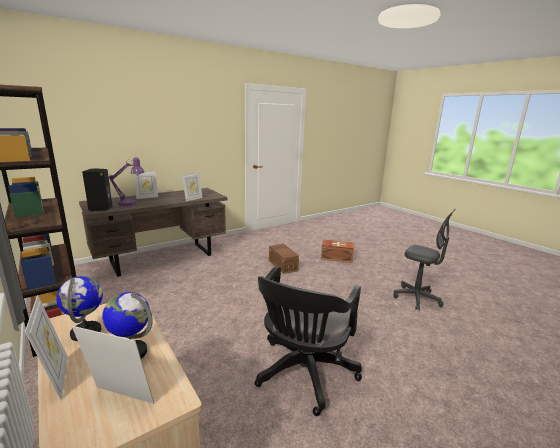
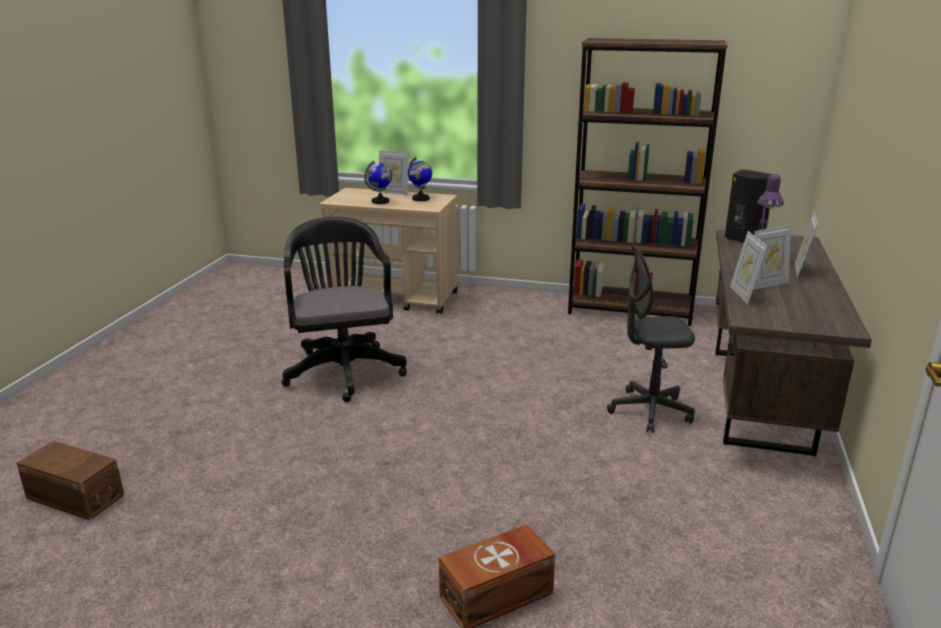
camera: 140 degrees right, 5 degrees up
picture frame [72,326,154,404] -> picture frame moved to [753,225,791,290]
brown storage box [269,244,299,274] -> brown storage box moved to [16,441,124,520]
grey office chair [393,209,455,311] -> grey office chair moved to [607,242,695,433]

